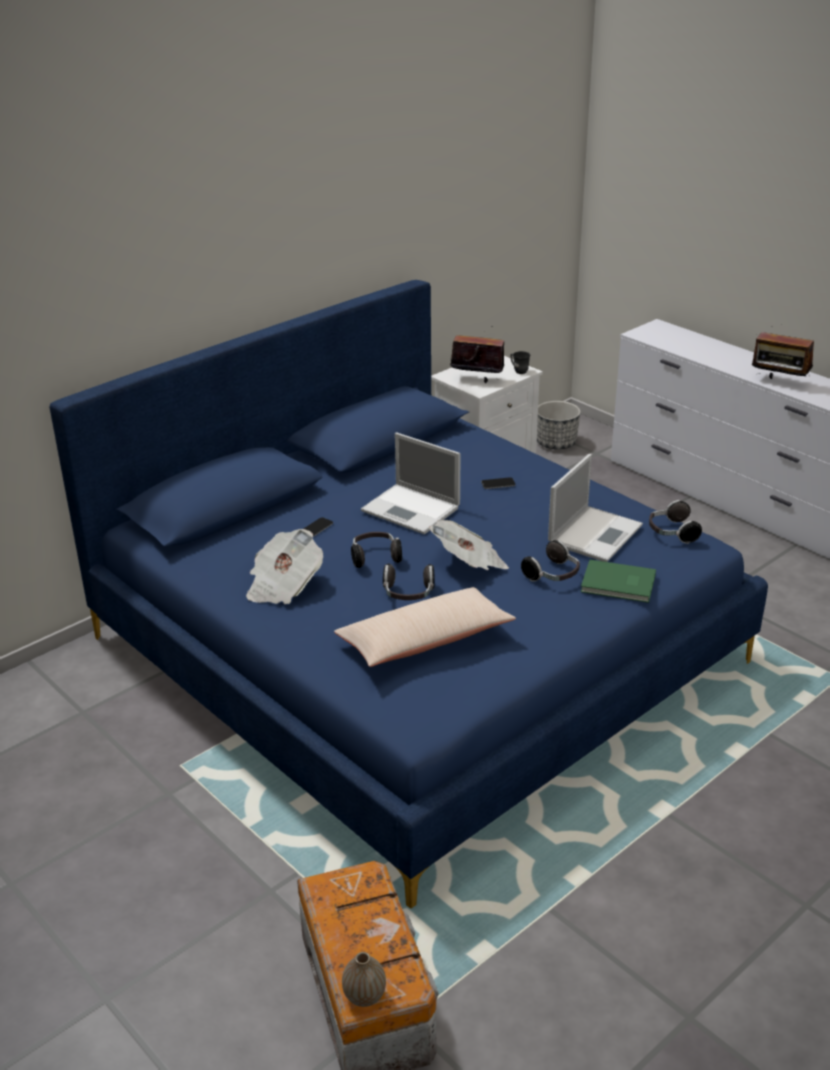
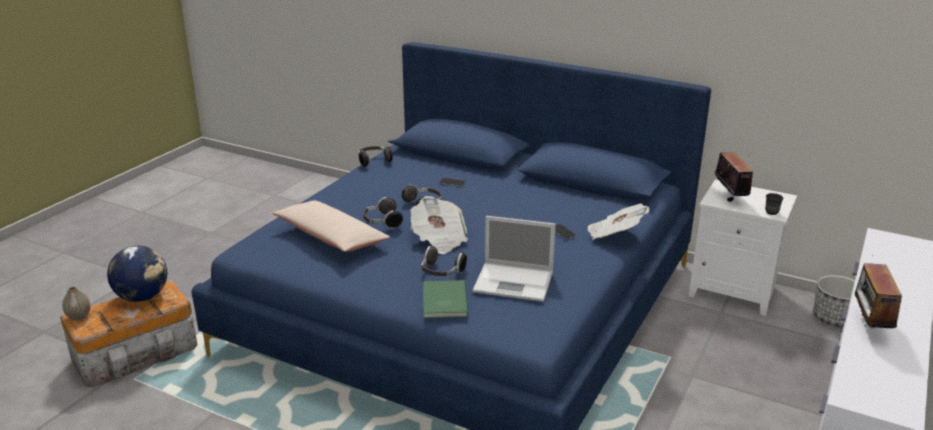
camera: 70 degrees right, 5 degrees down
newspaper [246,529,323,604] -> newspaper moved to [587,204,649,240]
laptop [361,432,461,534] -> none
headphones [649,500,702,544] -> headphones moved to [358,146,393,167]
none -> globe [107,246,167,302]

